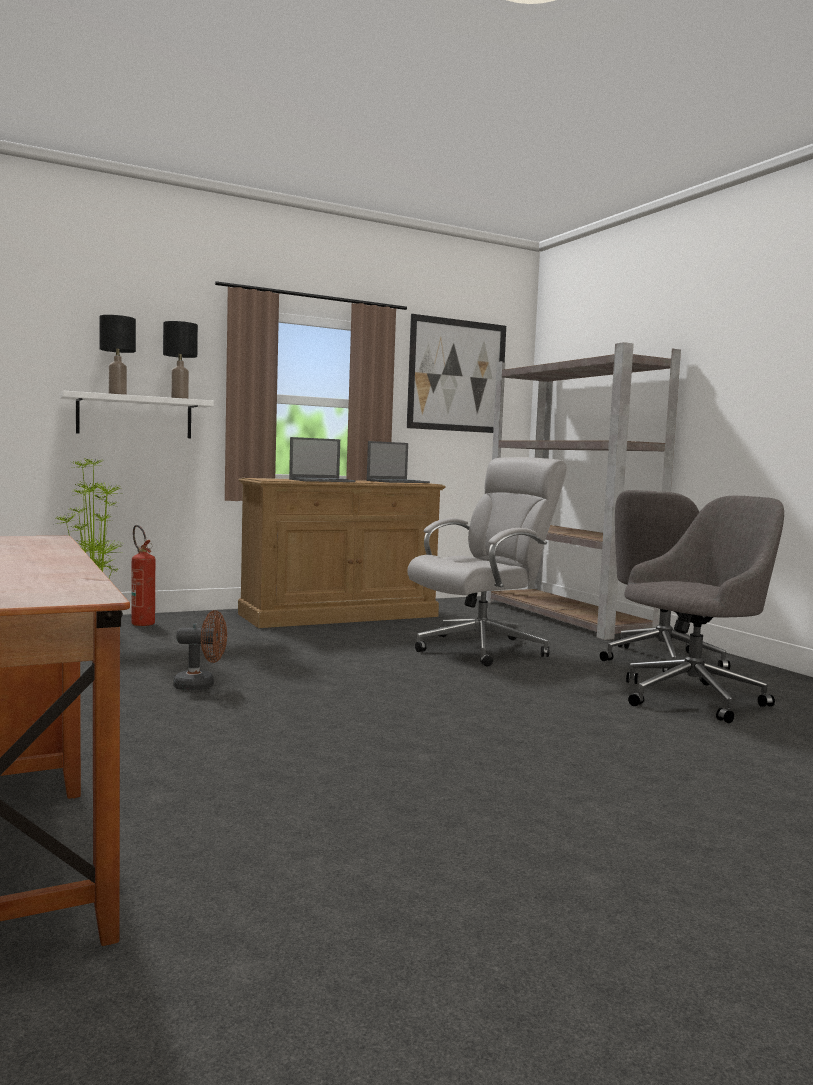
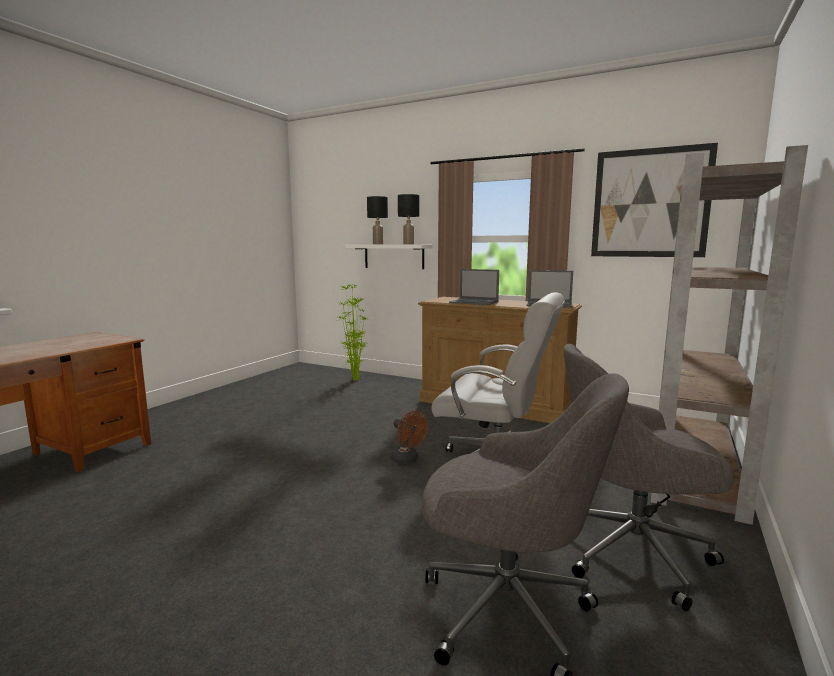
camera: 55 degrees right, 5 degrees up
fire extinguisher [131,525,155,626] -> none
brown fan [173,610,227,690] -> brown fan moved to [390,411,428,464]

